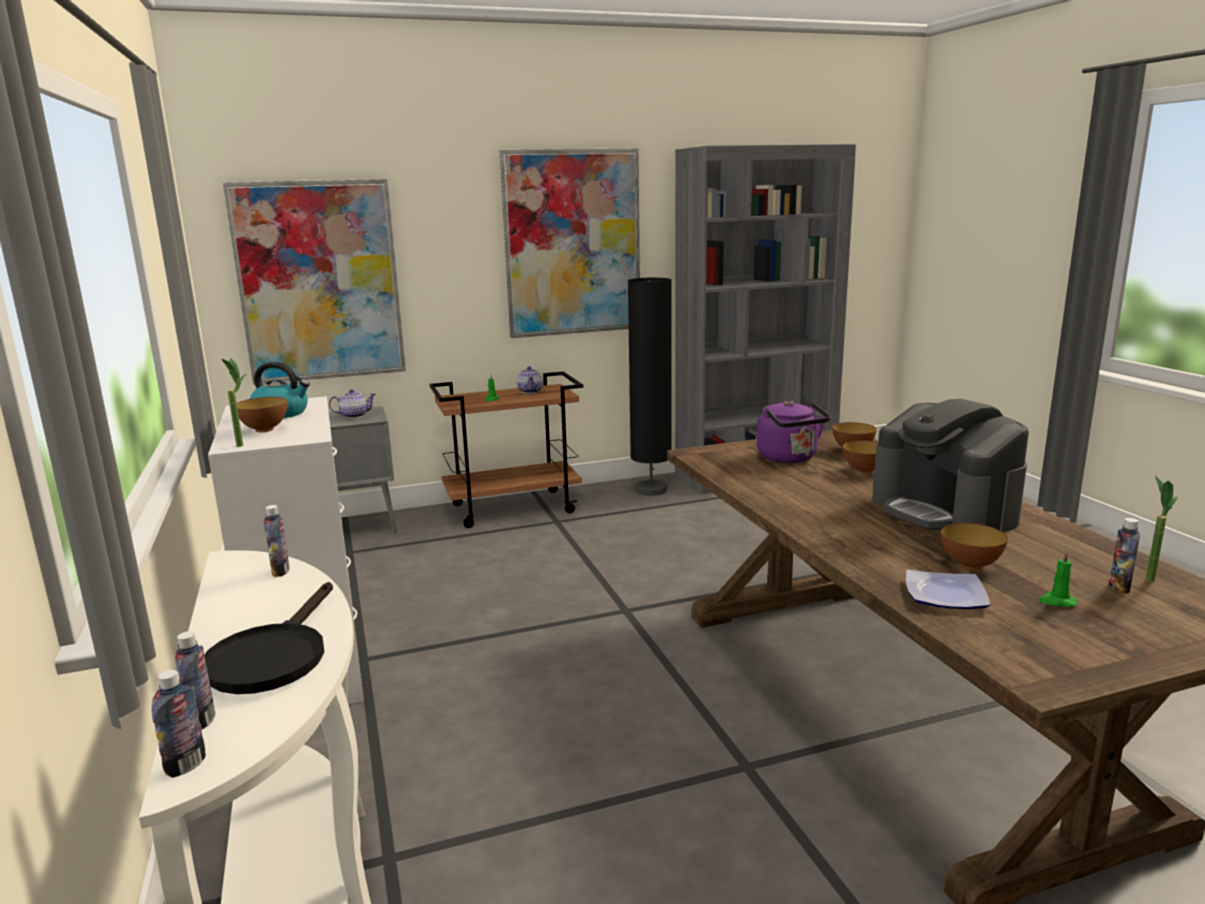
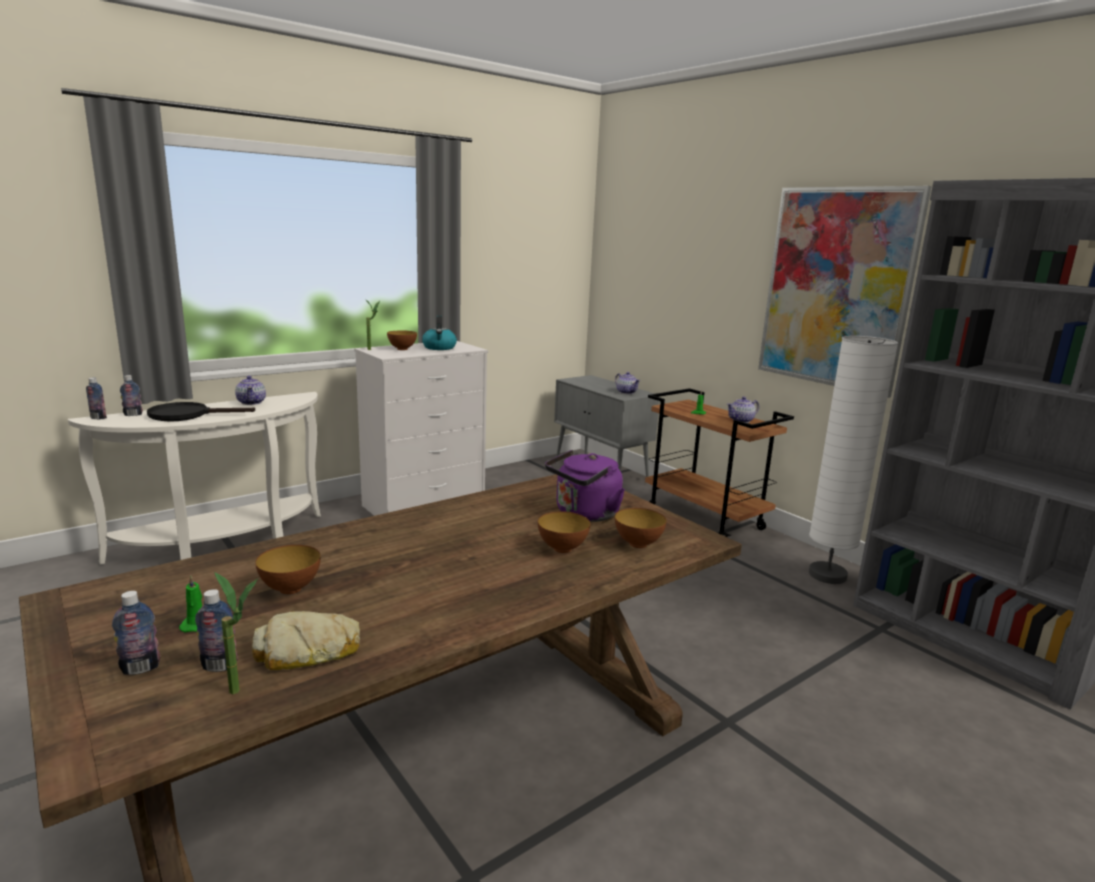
camera: 70 degrees right, 0 degrees up
picture [223,179,406,385] -> none
bottle [264,505,290,577] -> bottle moved to [112,591,160,675]
black floor lamp [628,278,672,496] -> white floor lamp [809,336,898,584]
coffee machine [872,398,1029,532] -> none
plate [906,570,990,609] -> none
none -> teapot [235,376,266,405]
none -> bread [252,611,360,670]

